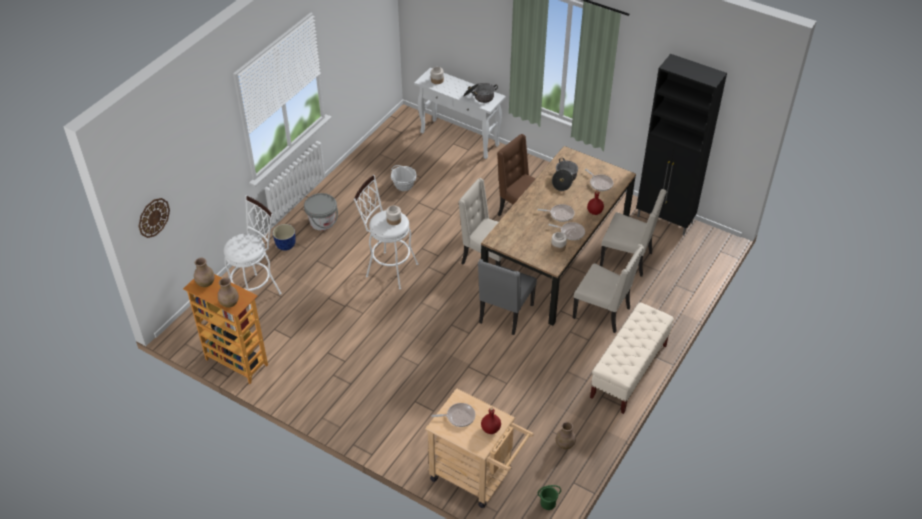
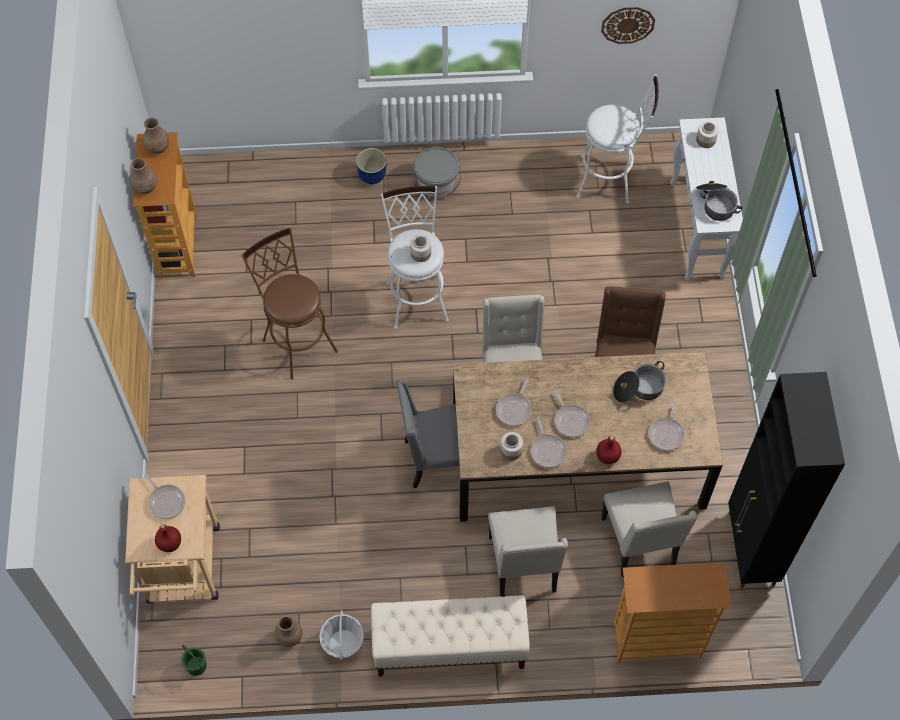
camera: 55 degrees right, 15 degrees up
wall clock [139,198,170,238] -> wall clock moved to [601,7,655,44]
white stool [224,196,282,309] -> white stool moved to [577,74,659,203]
basket [391,165,417,191] -> basket moved to [319,610,364,660]
none -> brown stool [241,228,338,380]
none -> frying pan [496,378,532,426]
none -> bookcase [613,562,732,663]

